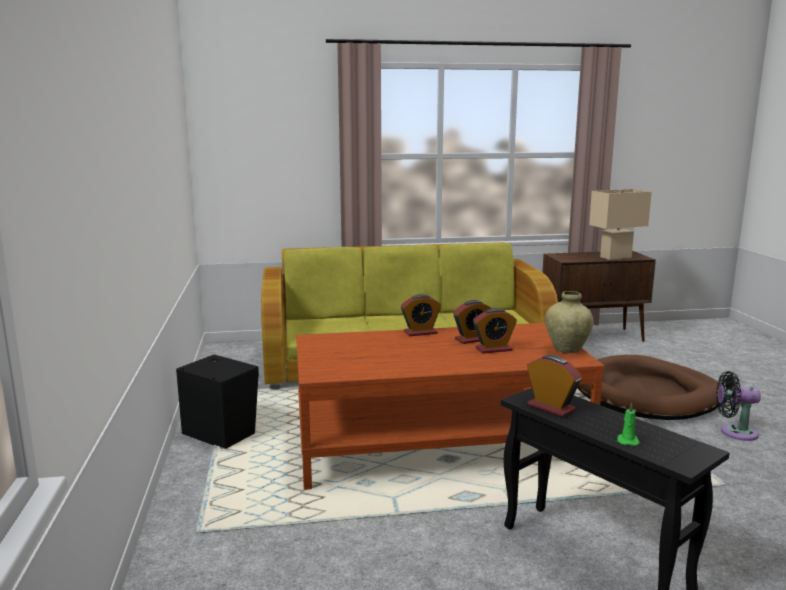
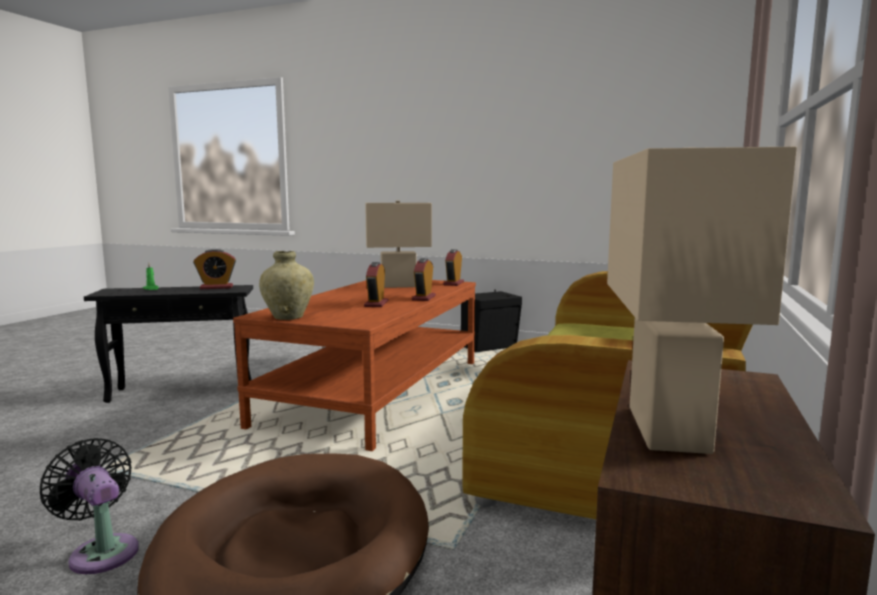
camera: 120 degrees right, 5 degrees down
alarm clock [473,308,517,354] -> alarm clock moved to [443,249,464,286]
black fan [716,371,761,441] -> black fan turned 90 degrees counterclockwise [40,438,139,574]
none -> beige table lamp [365,201,432,288]

